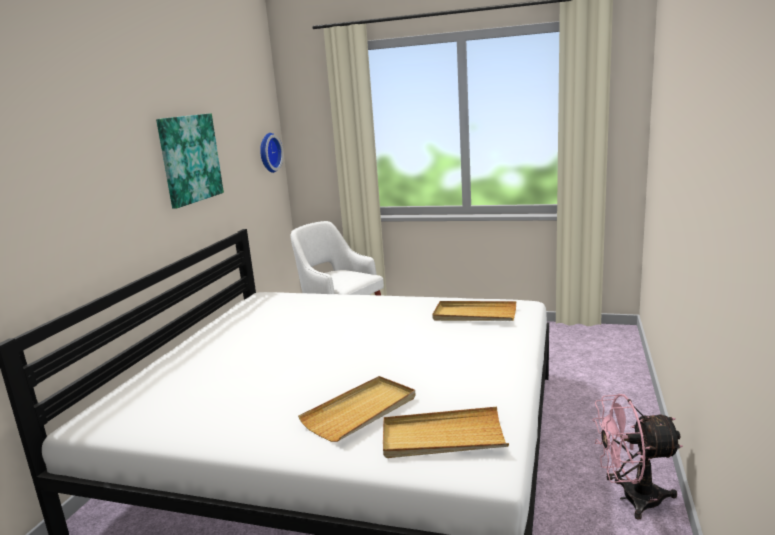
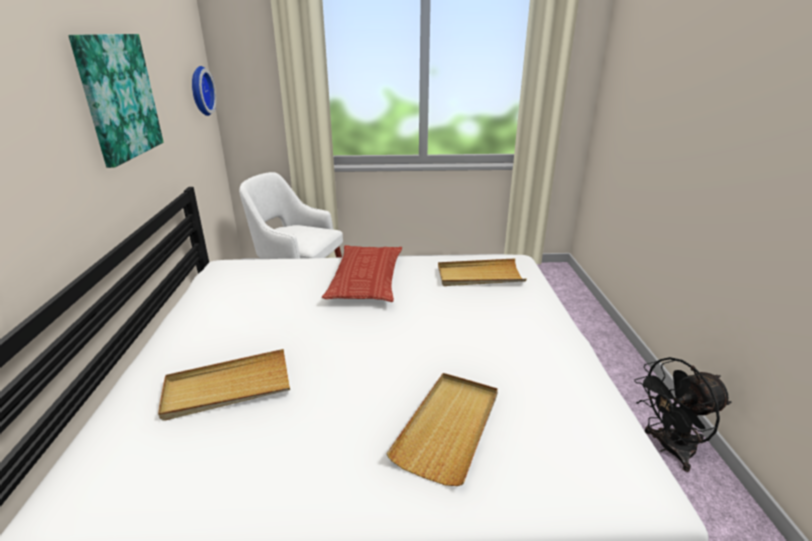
camera: 20 degrees left, 10 degrees up
beige tray [383,407,509,458] -> beige tray moved to [158,349,290,421]
pink fan [592,394,683,520] -> black fan [634,357,731,472]
none -> pillow [322,245,402,302]

